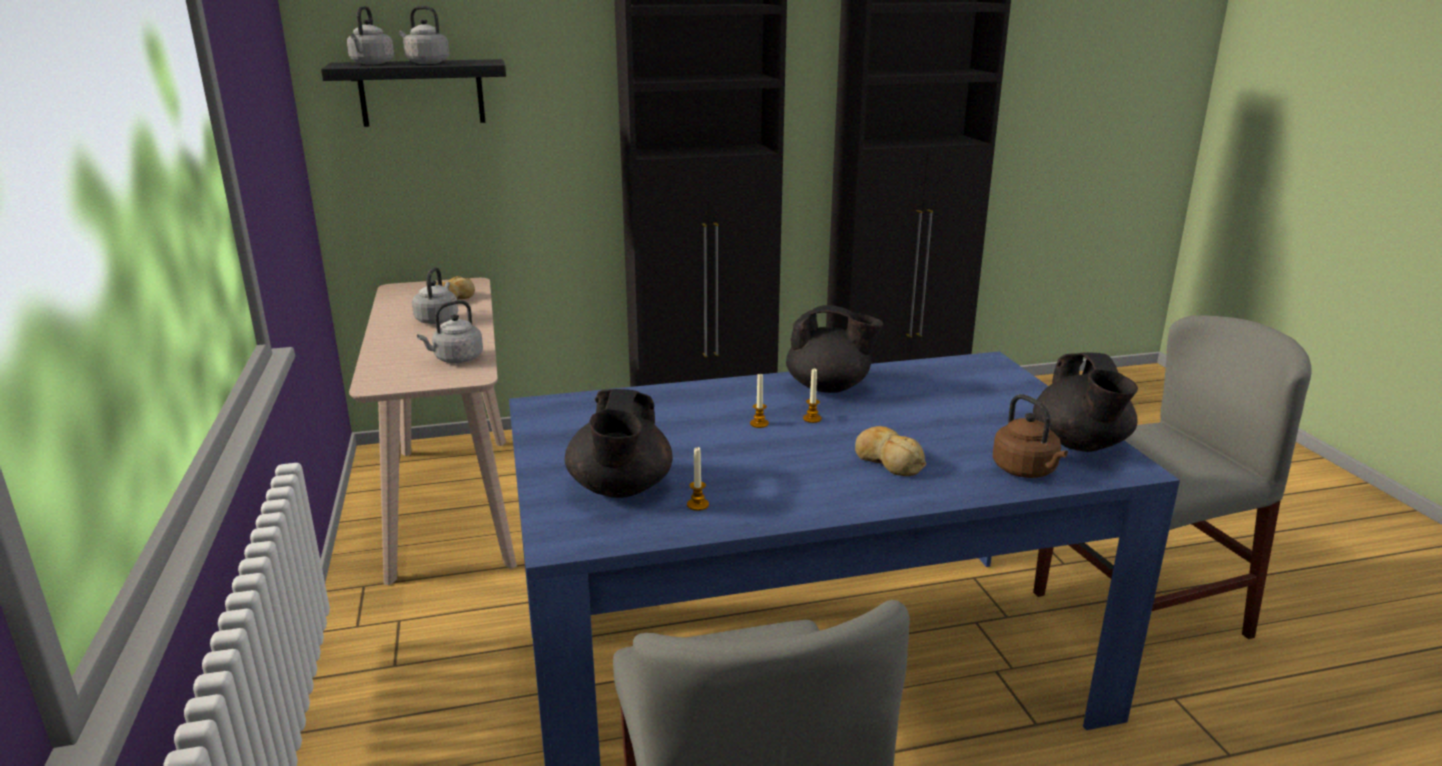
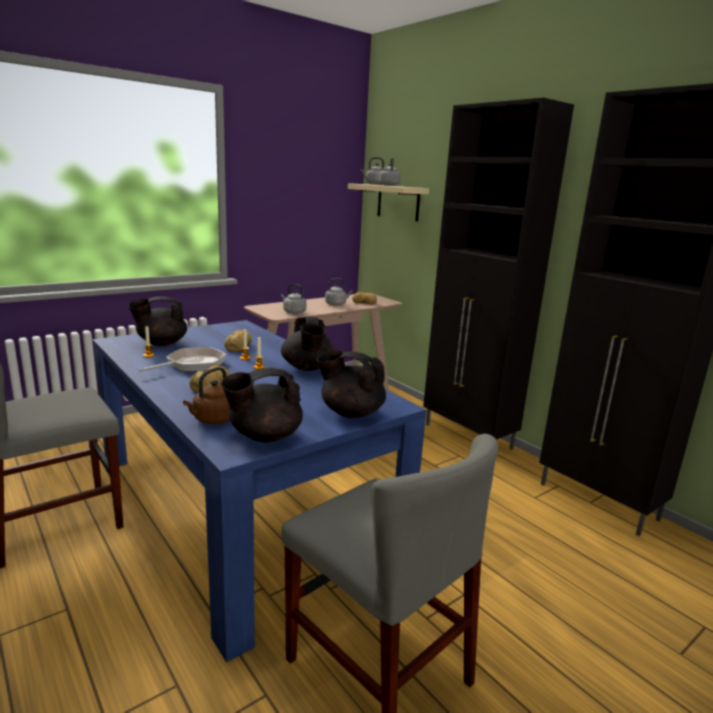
camera: 65 degrees right, 5 degrees down
black shelf [321,59,506,127] -> beige shelf [348,183,429,221]
none -> frying pan [139,347,226,372]
none -> bread [224,330,252,352]
none -> black teapot [316,350,386,418]

